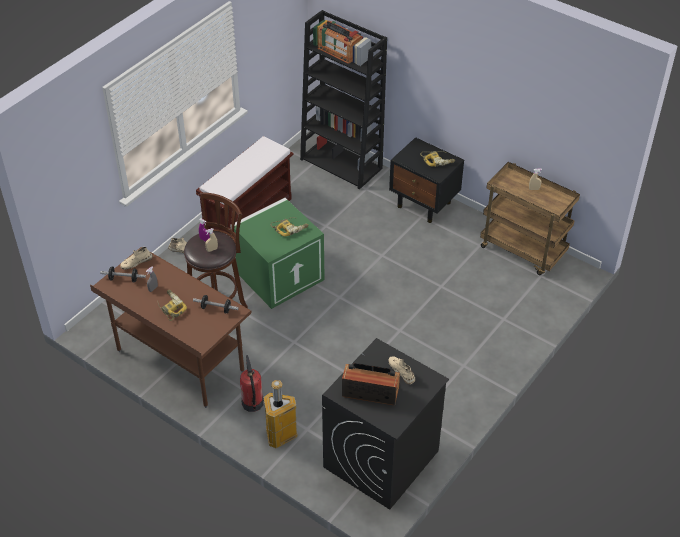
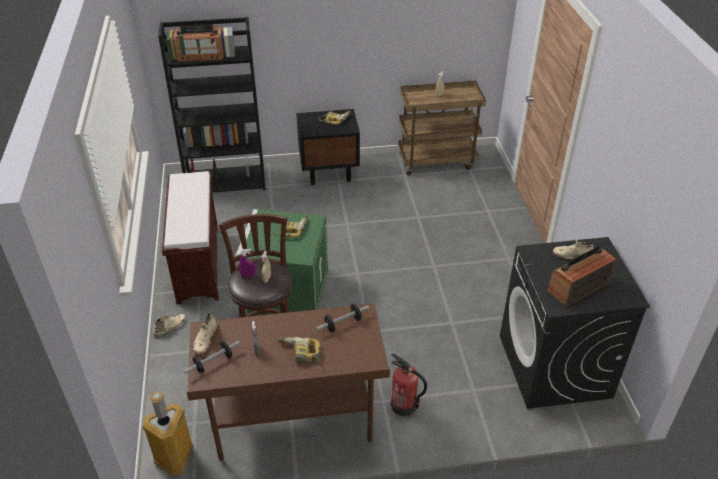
camera: 45 degrees left, 5 degrees down
trash can [263,380,298,448] -> trash can moved to [142,391,194,476]

